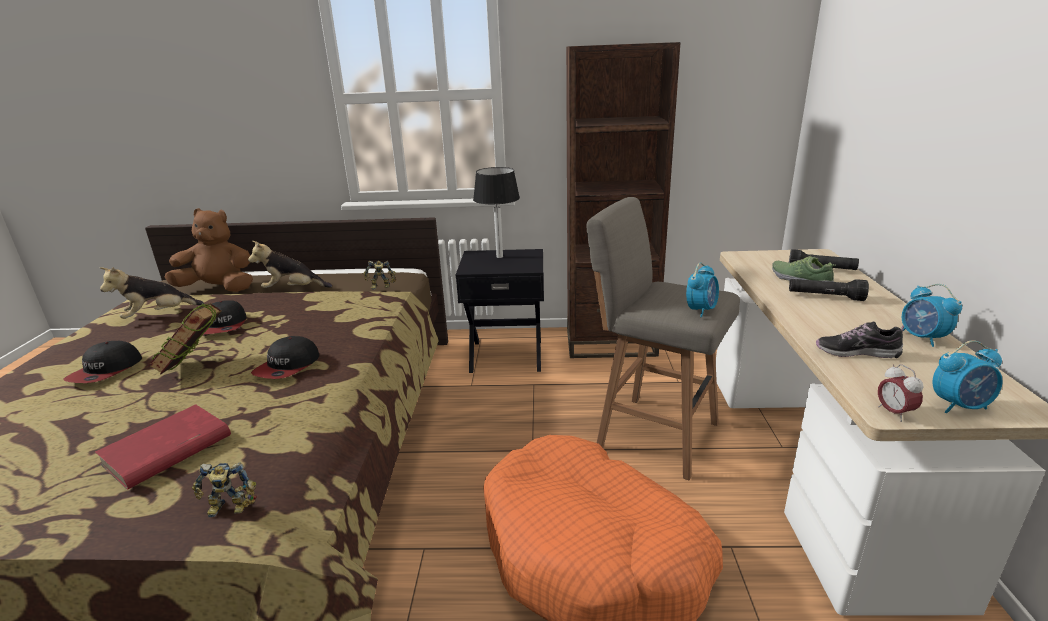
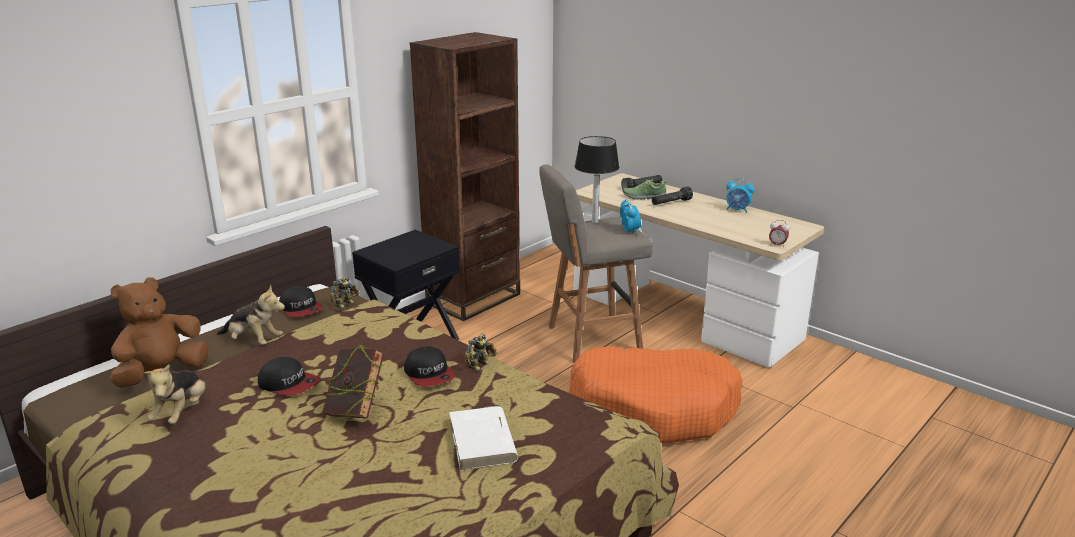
camera: 50 degrees left, 0 degrees up
cap [63,341,142,383] -> cap moved to [279,286,323,317]
red book [95,404,231,490] -> white book [449,406,518,471]
toy robot [192,462,257,517] -> toy robot moved to [464,333,497,372]
plush toy [248,241,332,288] -> plush toy turned 105 degrees counterclockwise [217,285,285,345]
table lamp [473,167,520,258] -> table lamp moved to [574,136,619,223]
shoe [816,322,904,358] -> none
alarm clock [933,340,1003,414] -> none

